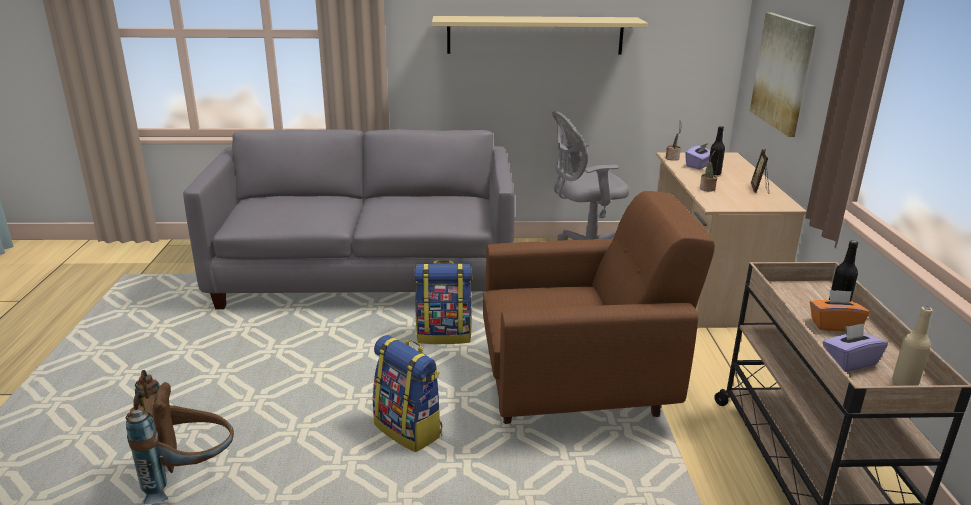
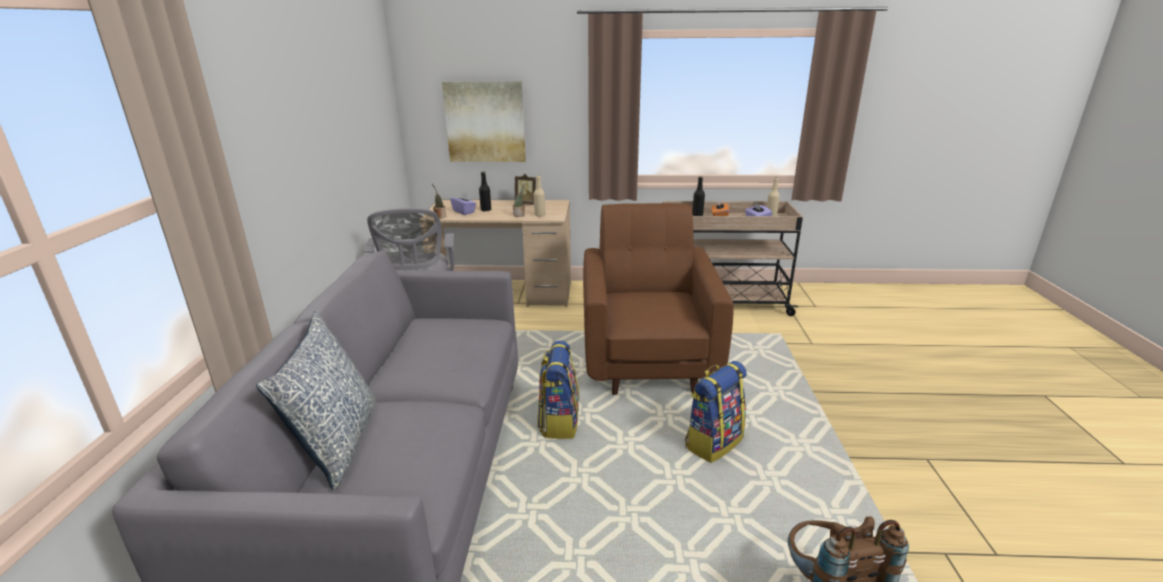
camera: 85 degrees left, 0 degrees up
beige shelf [432,16,648,55] -> none
none -> pillow [256,311,376,490]
none -> beige bottle [534,175,545,216]

